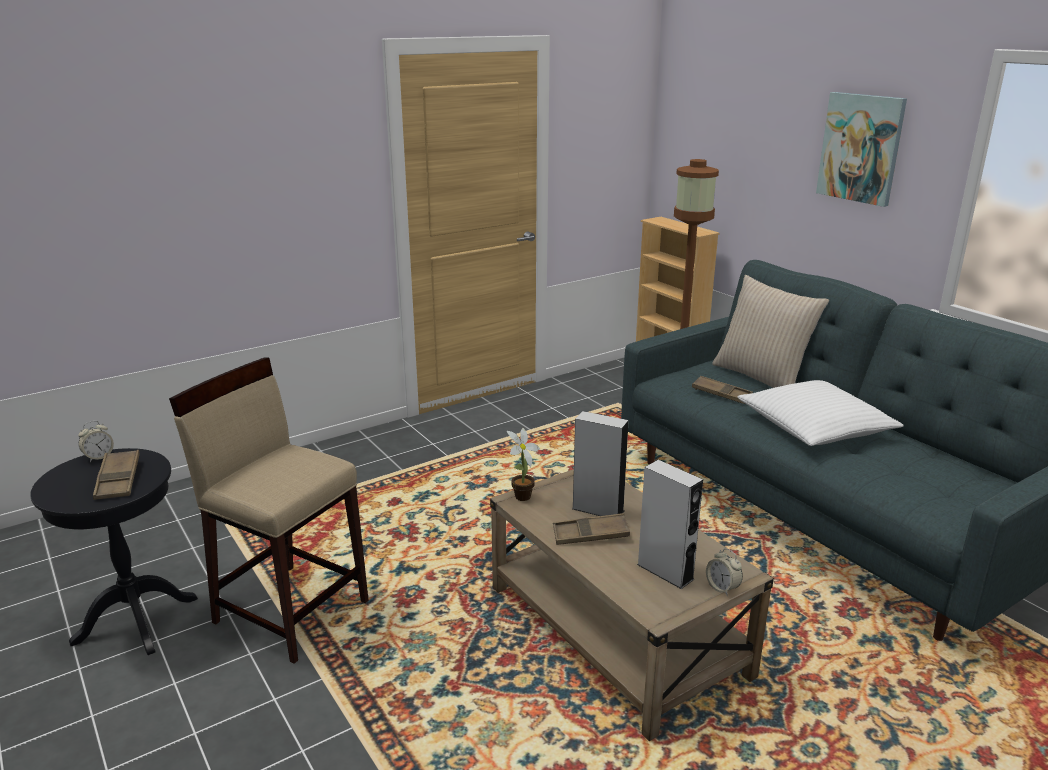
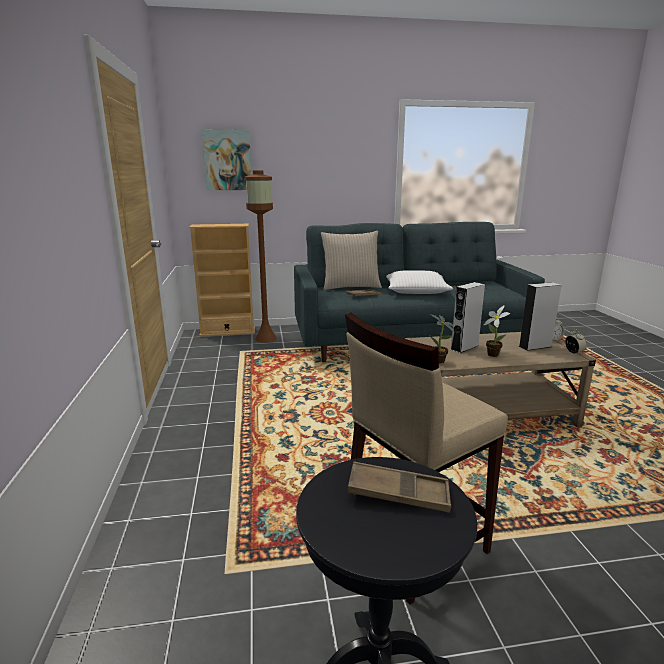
camera: 65 degrees left, 5 degrees down
alarm clock [78,421,114,462] -> alarm clock moved to [565,329,587,354]
brown tray [553,513,630,545] -> potted plant [483,305,510,357]
picture [816,92,907,207] -> picture moved to [202,129,252,190]

